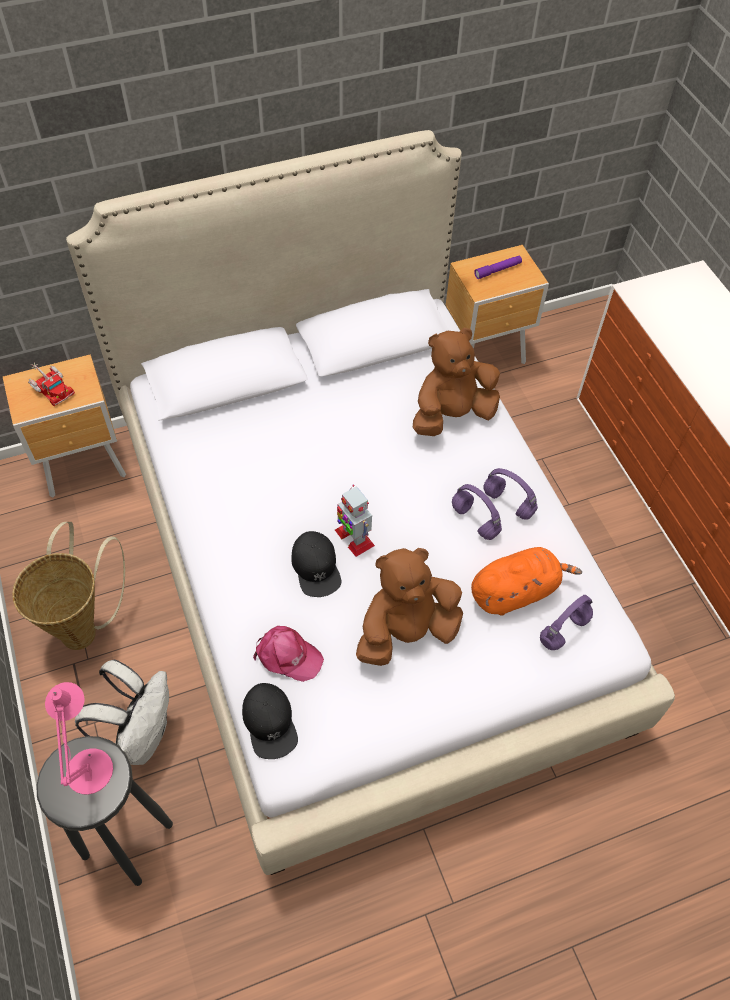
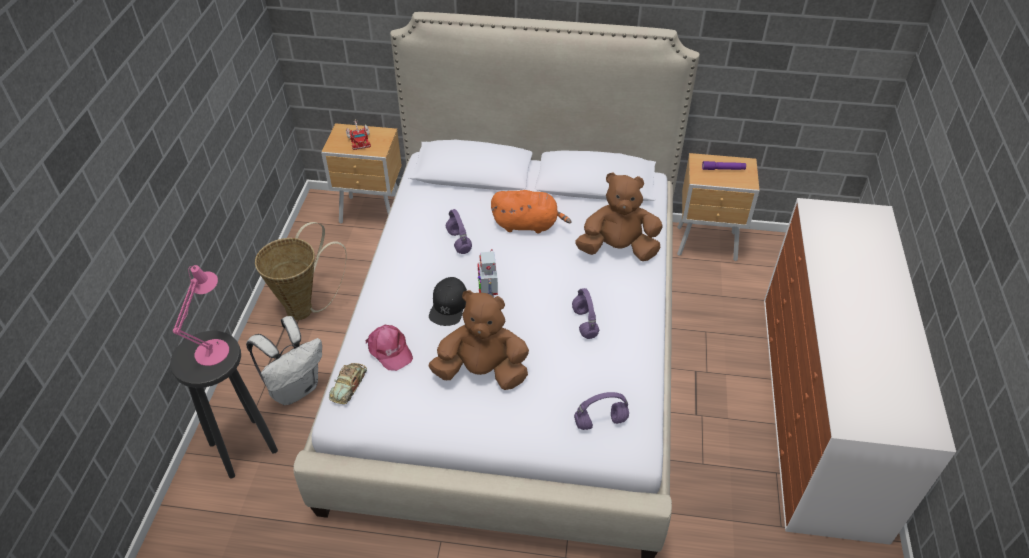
camera: 30 degrees right, 10 degrees down
black cap [242,683,298,759] -> toy car [329,363,367,404]
orange plush toy [471,547,582,616] -> orange plush toy moved to [491,190,572,234]
purple headphones [483,468,538,519] -> purple headphones moved to [446,209,472,254]

